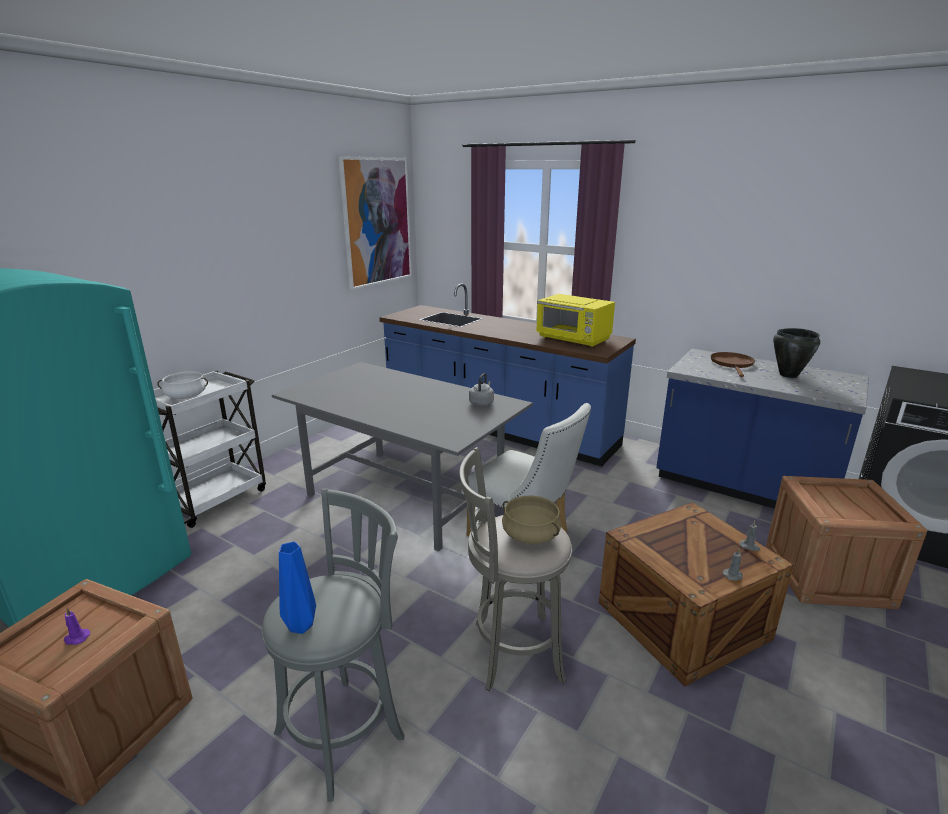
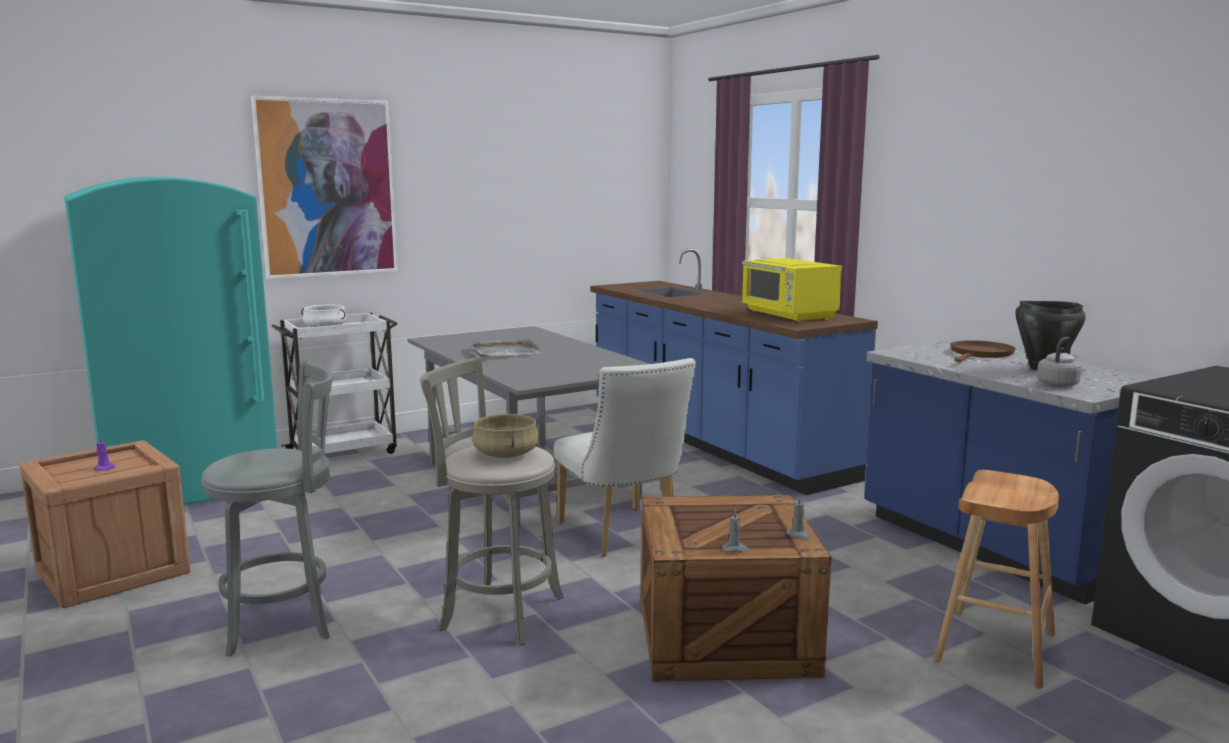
camera: 25 degrees right, 10 degrees down
blue vase [279,542,316,634] -> none
picture [338,156,412,290] -> picture moved to [251,96,398,279]
grey kettle [469,373,494,406] -> grey kettle moved to [1037,337,1082,387]
crate [766,476,927,609] -> brown stool [934,470,1059,689]
none -> grey tray [469,339,542,357]

